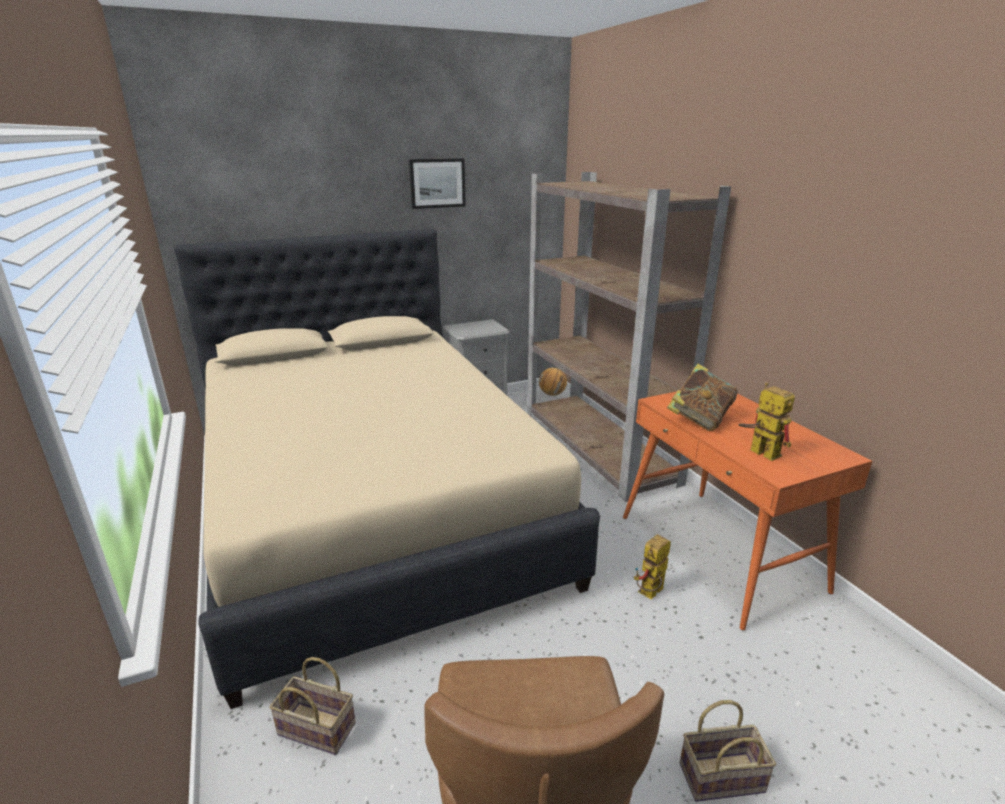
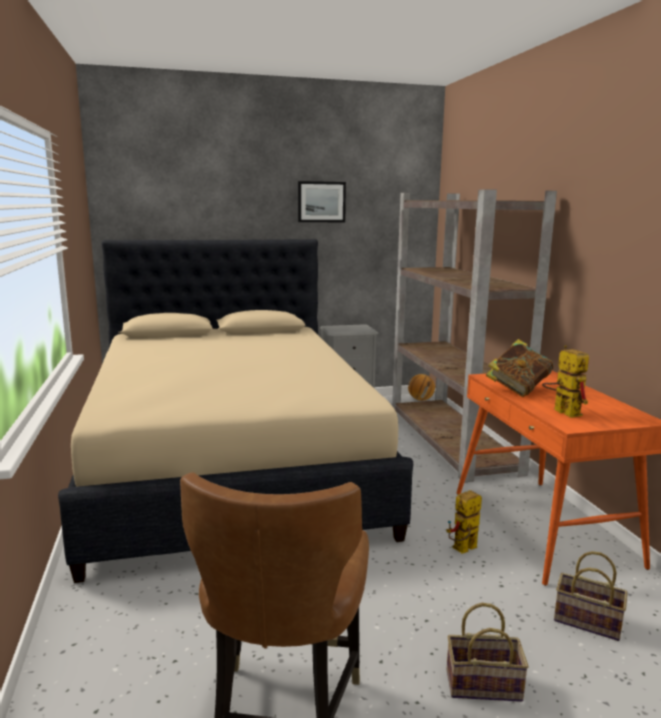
camera: 10 degrees right, 10 degrees down
basket [269,657,356,755] -> basket moved to [554,551,628,641]

